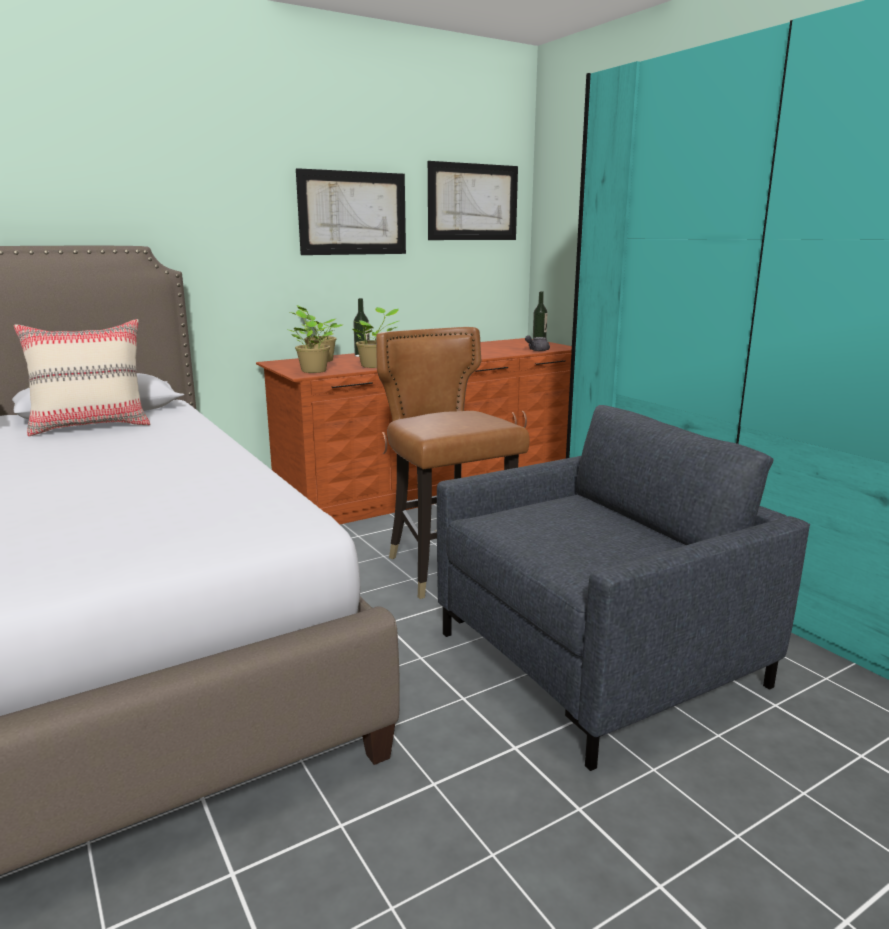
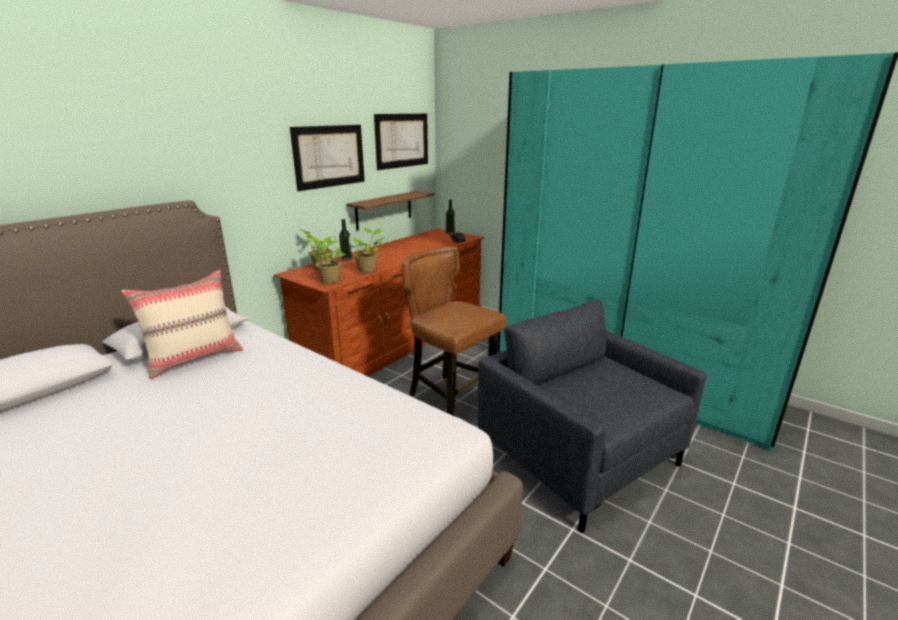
camera: 20 degrees left, 5 degrees up
grey armchair [437,405,810,771] -> grey armchair turned 75 degrees counterclockwise [478,300,707,533]
none -> shelf [346,191,434,230]

